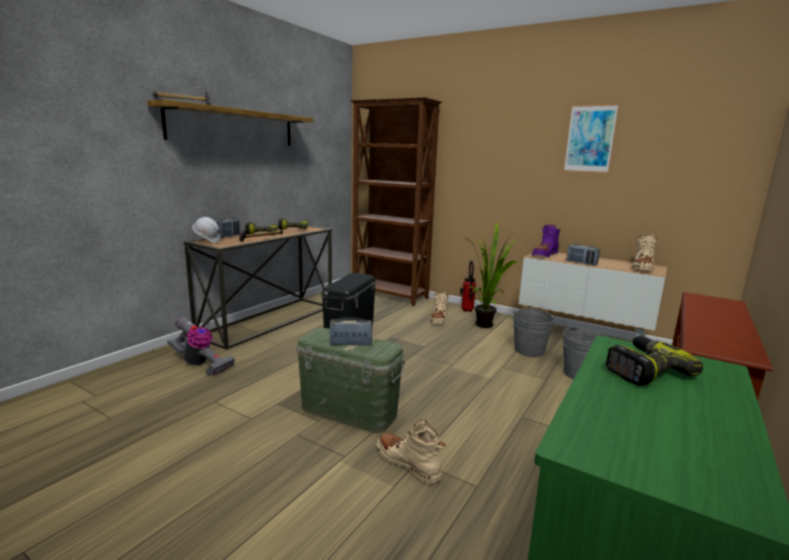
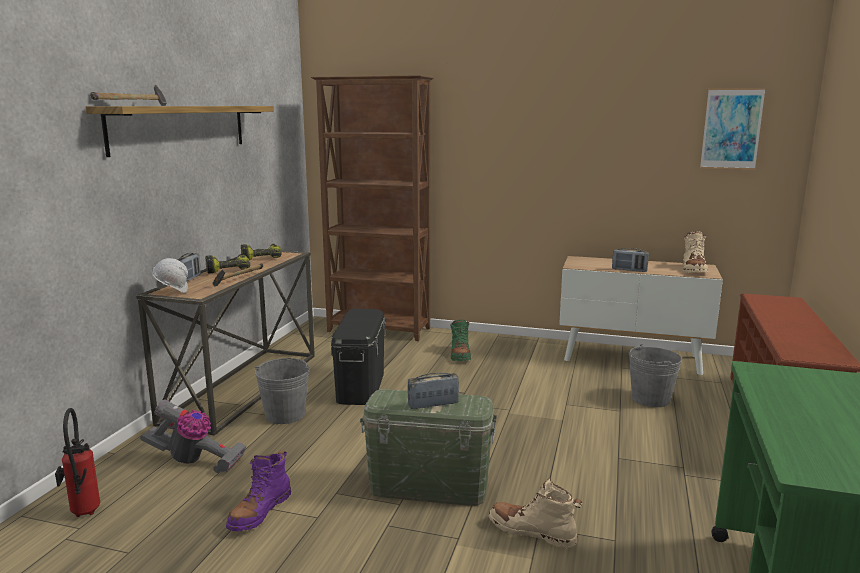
camera: 15 degrees left, 0 degrees up
beige boot [430,292,449,324] -> green boot [450,320,471,361]
fire extinguisher [460,260,476,312] -> fire extinguisher moved to [55,408,100,517]
potted plant [465,222,517,328] -> none
grey bucket [513,309,555,357] -> grey bucket moved to [255,358,310,424]
purple boot [532,224,560,257] -> purple boot moved to [226,451,291,531]
picture [564,104,618,173] -> picture moved to [700,88,766,170]
power drill [605,336,703,386] -> none

